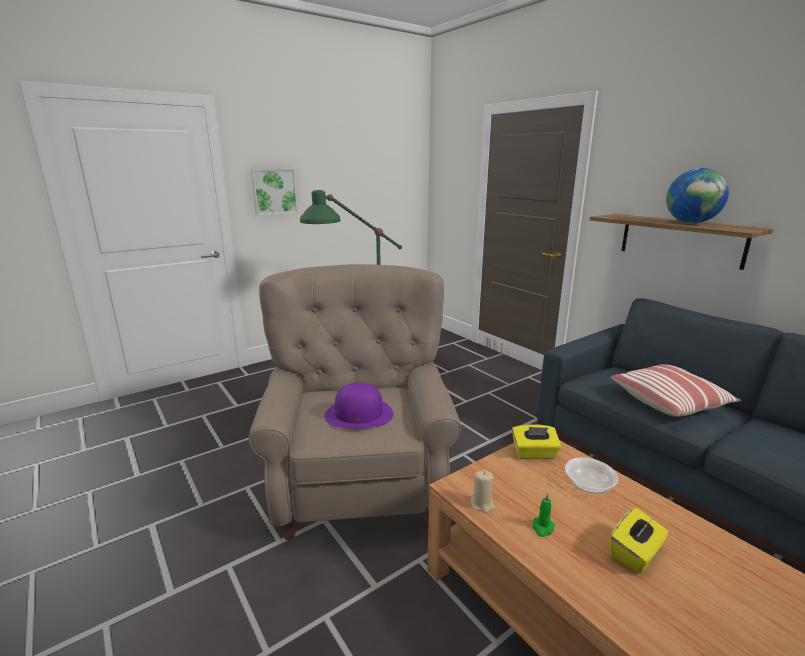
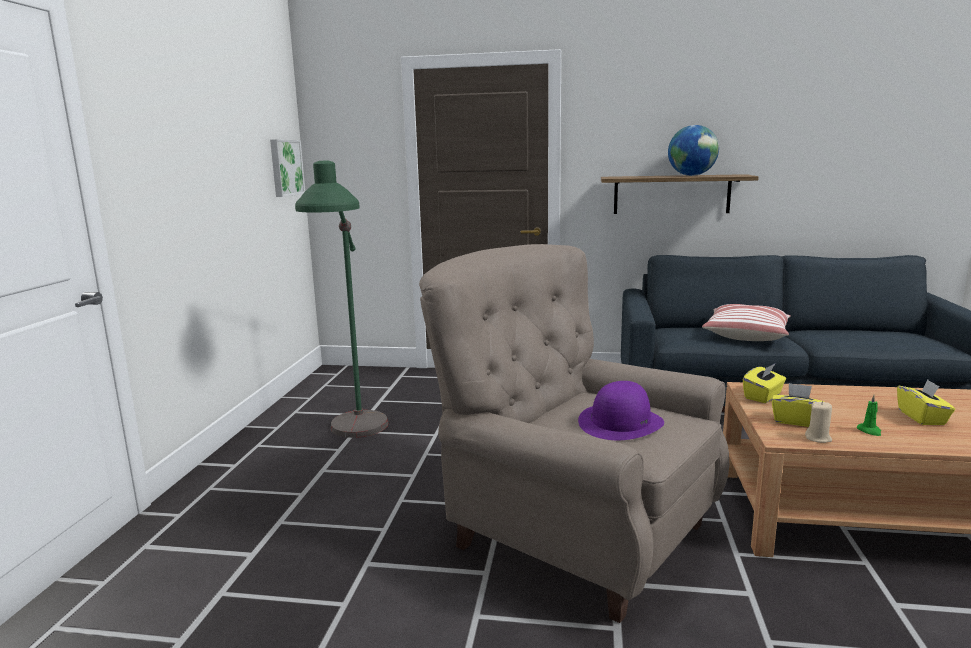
camera: 45 degrees left, 5 degrees down
picture [251,169,298,215] -> picture moved to [270,139,305,197]
bowl [565,457,618,494] -> none
none -> yellow tissue box [771,383,824,427]

